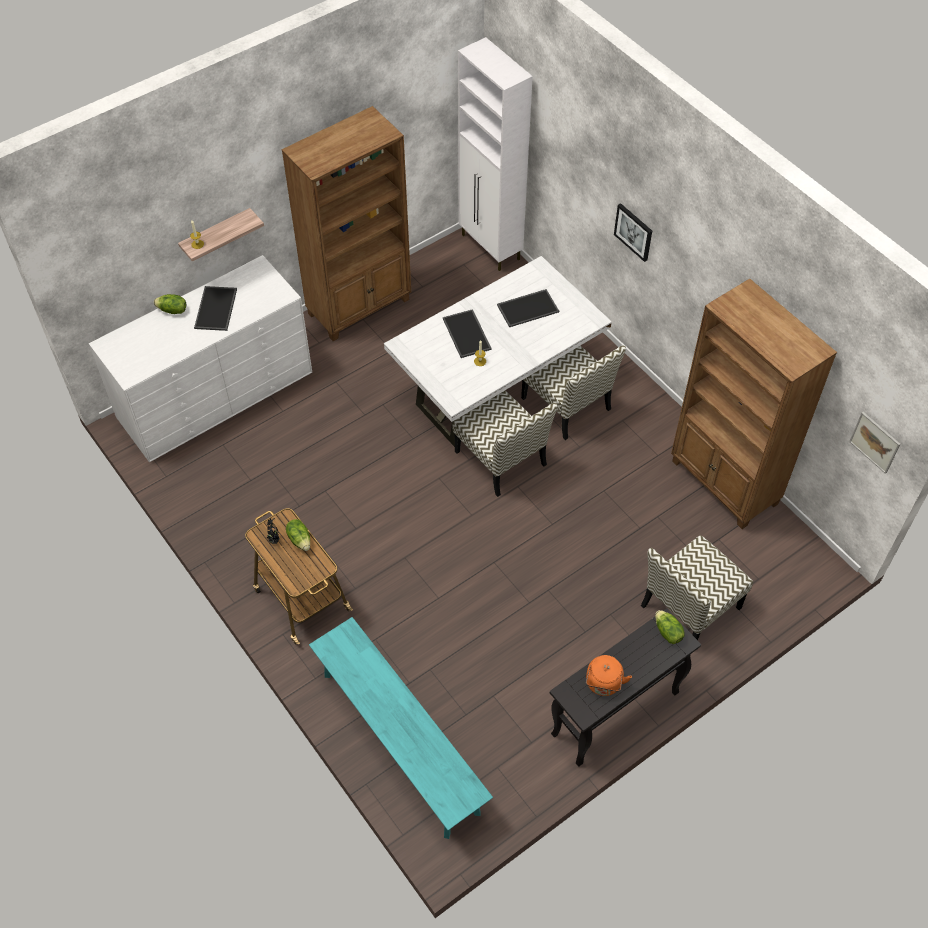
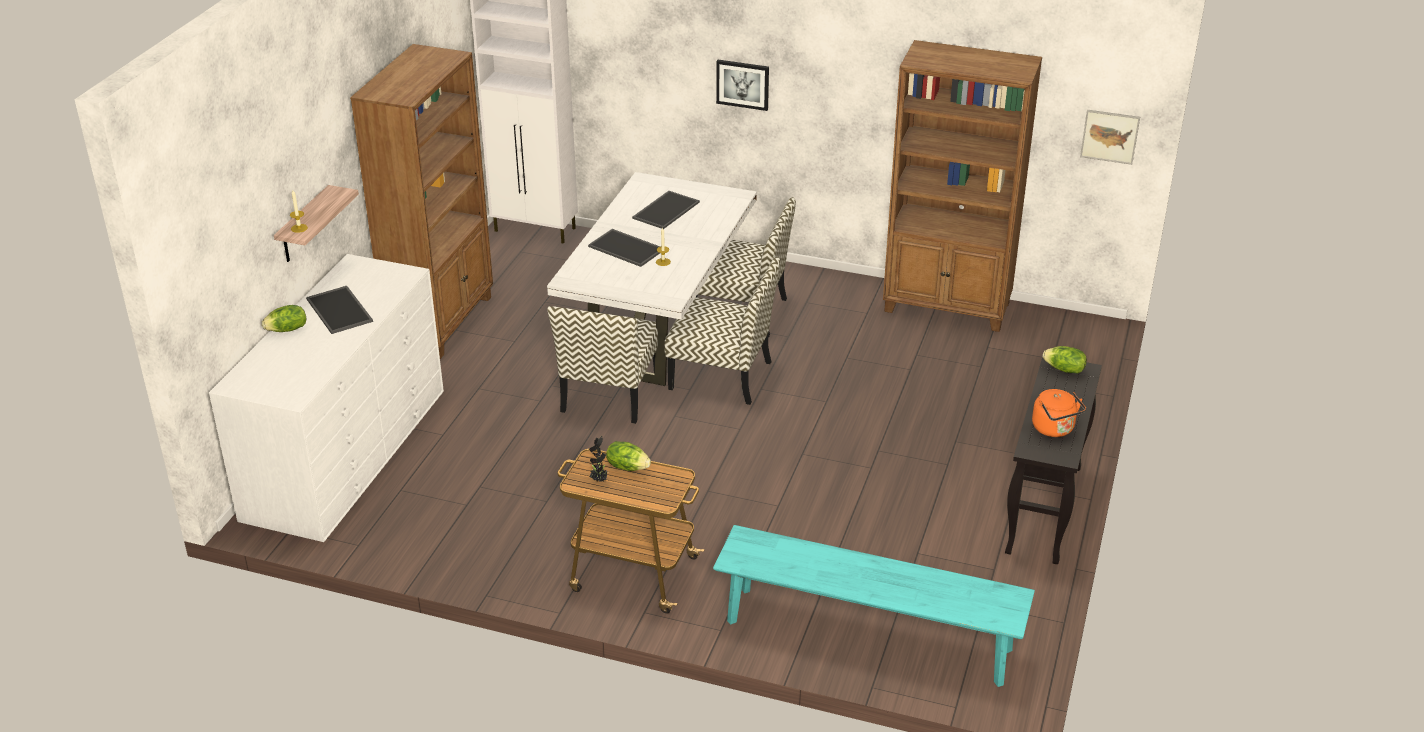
camera: 35 degrees left, 20 degrees down
chair [641,535,753,640] -> chair moved to [547,306,658,424]

